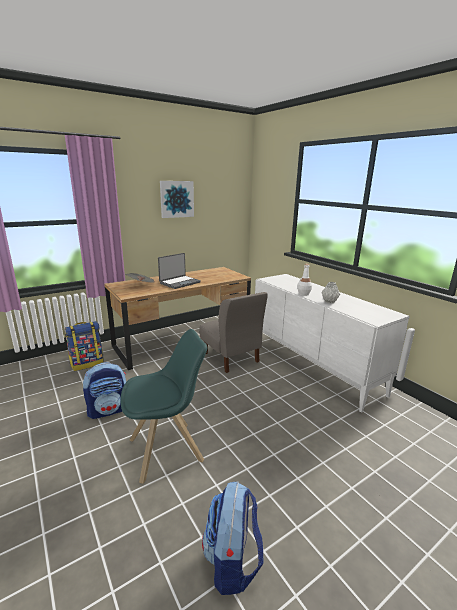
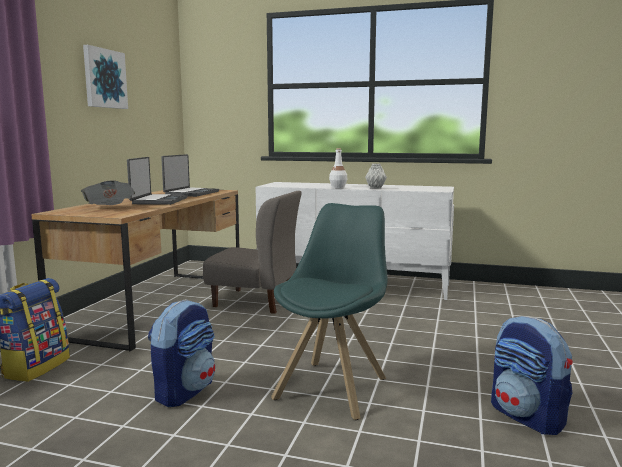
camera: 40 degrees left, 10 degrees down
none -> laptop [161,154,219,197]

